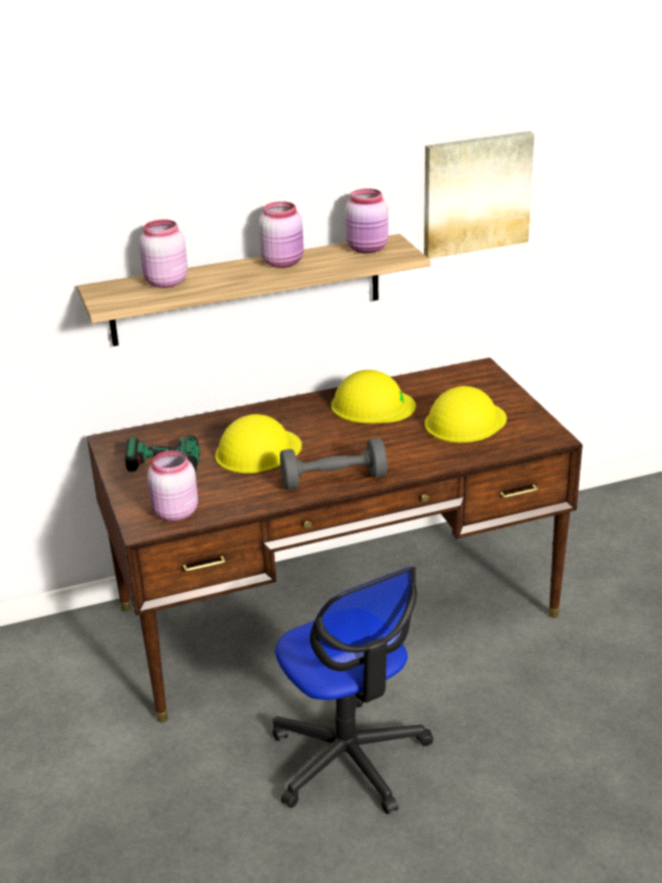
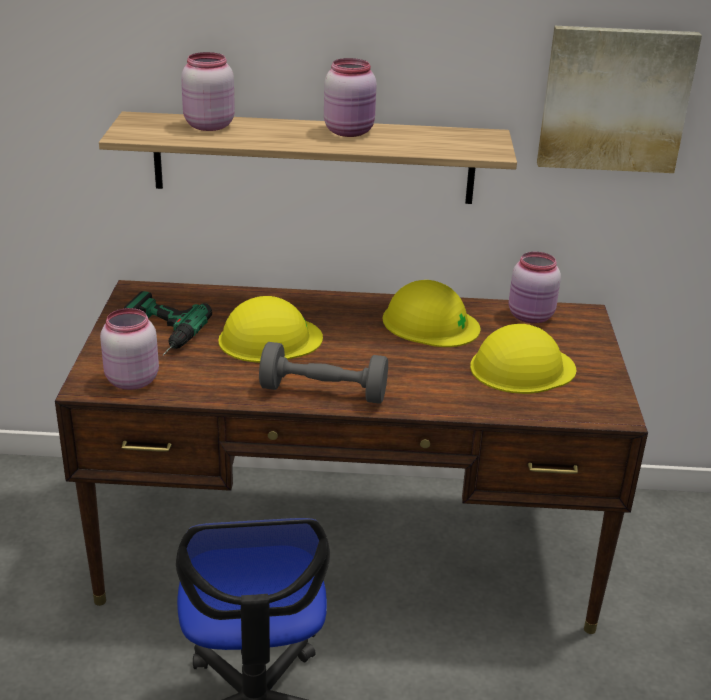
camera: 20 degrees right, 0 degrees up
pink jar [345,188,388,253] -> pink jar moved to [509,252,561,323]

